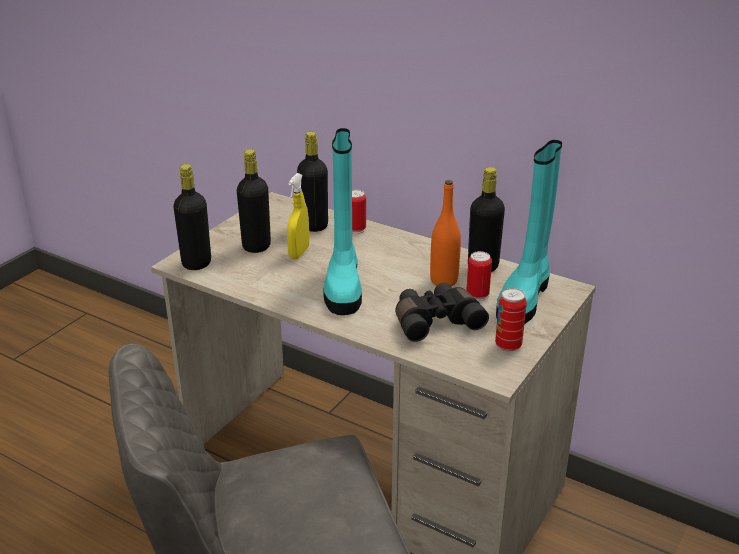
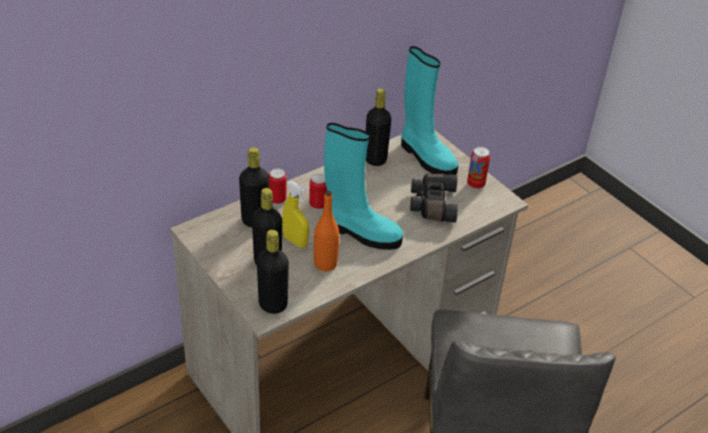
camera: 70 degrees left, 10 degrees up
orange bottle [430,180,461,286] -> orange bottle moved to [314,191,339,271]
can [466,251,492,301] -> can moved to [309,174,327,211]

